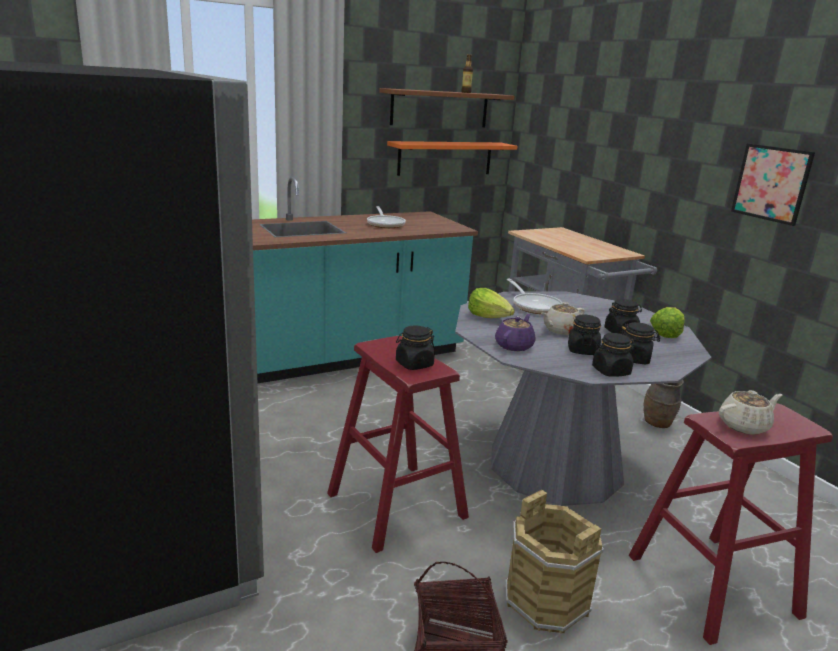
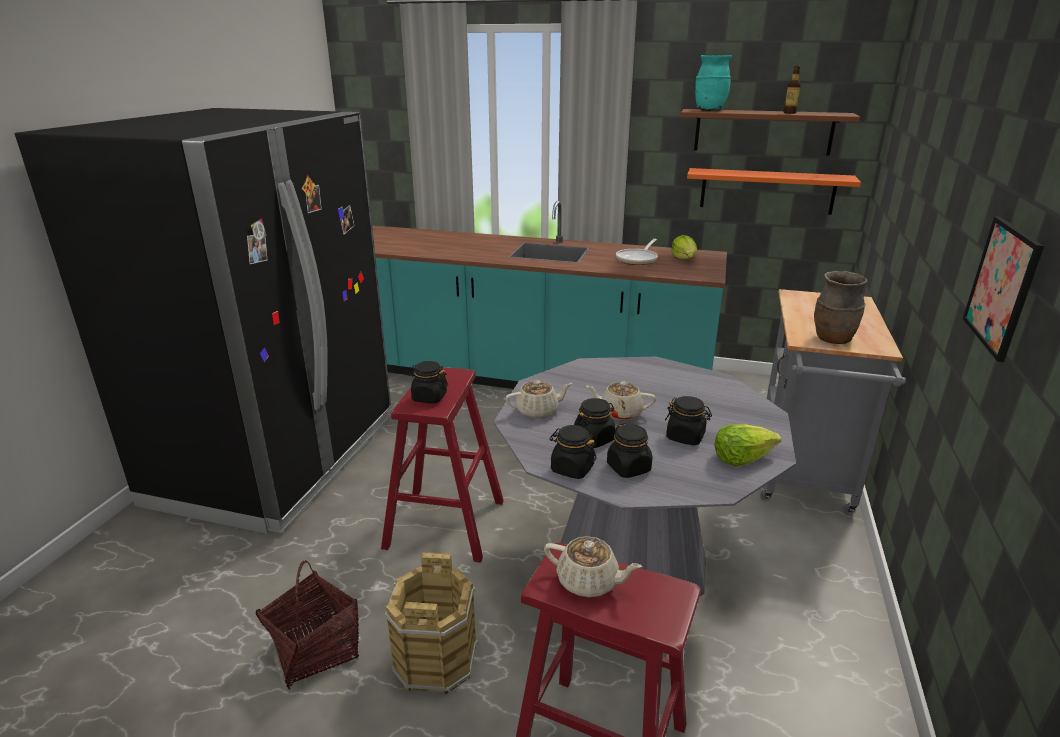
camera: 45 degrees right, 5 degrees up
lettuce [468,288,515,318] -> lettuce moved to [671,235,697,259]
purple teapot [495,314,535,351] -> beige teapot [505,380,572,419]
frying pan [507,279,563,314] -> none
brown vase [644,379,684,428] -> brown vase moved to [814,271,867,344]
none -> turquoise vase [695,55,732,111]

